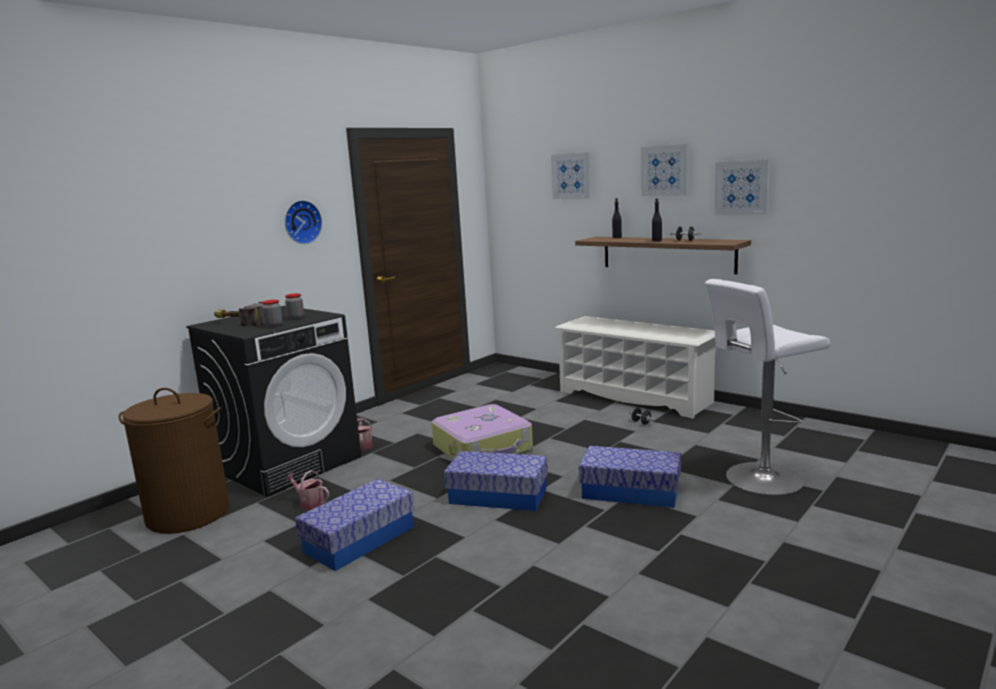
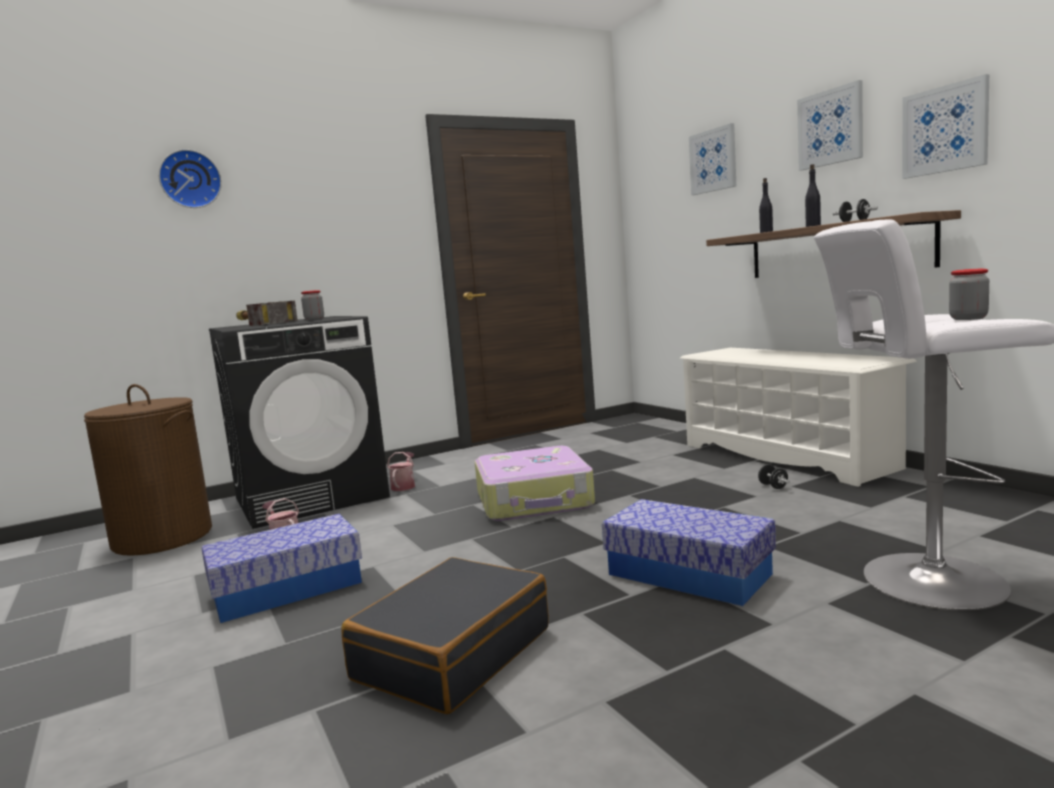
camera: 20 degrees right, 5 degrees down
jar [262,300,282,327] -> jar moved to [949,269,989,320]
wall clock [285,200,322,244] -> wall clock moved to [159,149,222,208]
storage box [444,451,548,511] -> none
none -> black suitcase [341,557,549,714]

